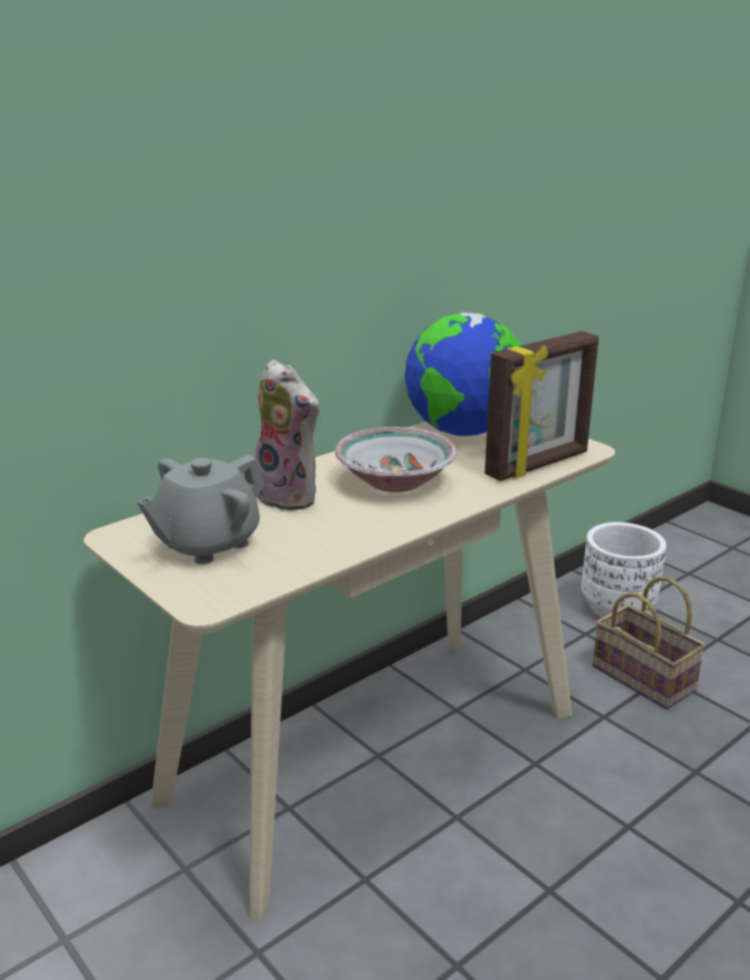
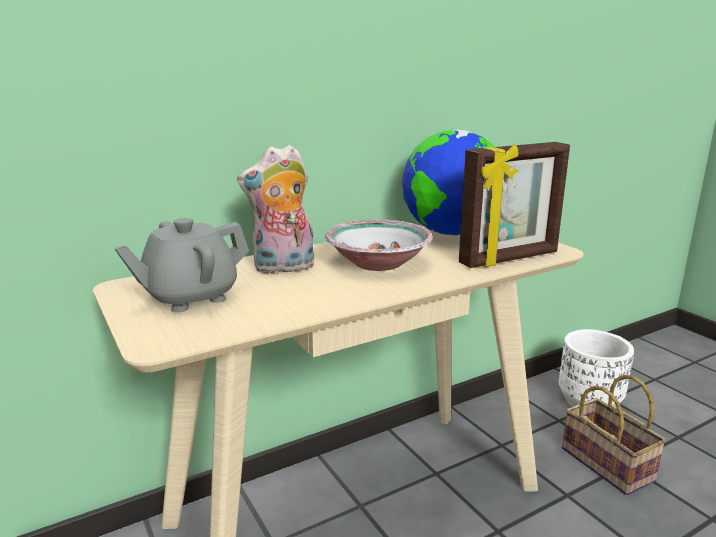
camera: 10 degrees right, 5 degrees down
plush toy [255,360,321,511] -> plush toy turned 105 degrees clockwise [237,145,314,274]

